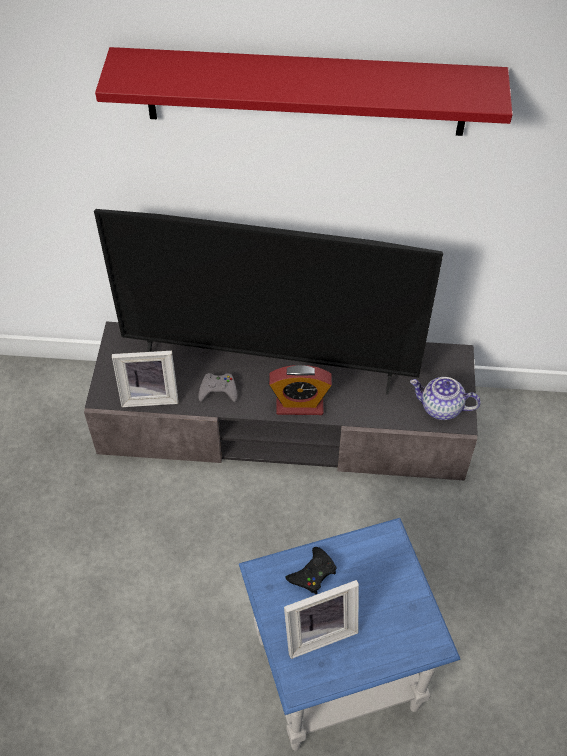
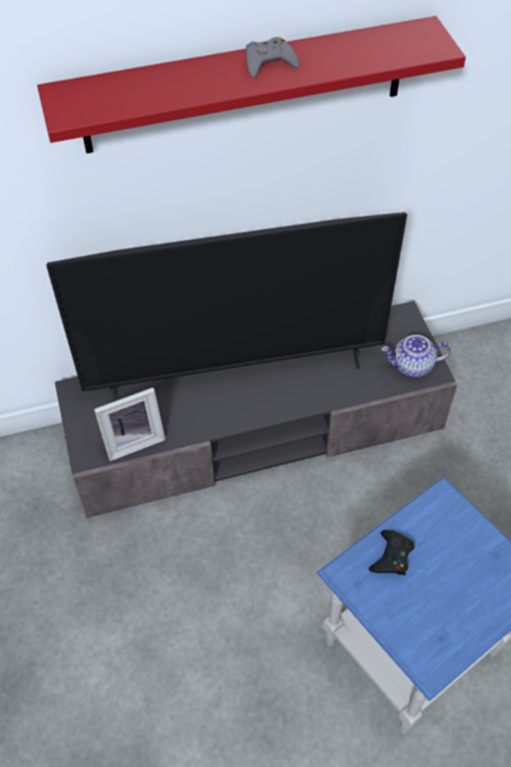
camera: 20 degrees left, 0 degrees up
grey game controller [198,373,237,402] -> grey game controller moved to [246,37,300,78]
alarm clock [269,365,332,415] -> none
picture frame [284,580,359,659] -> none

